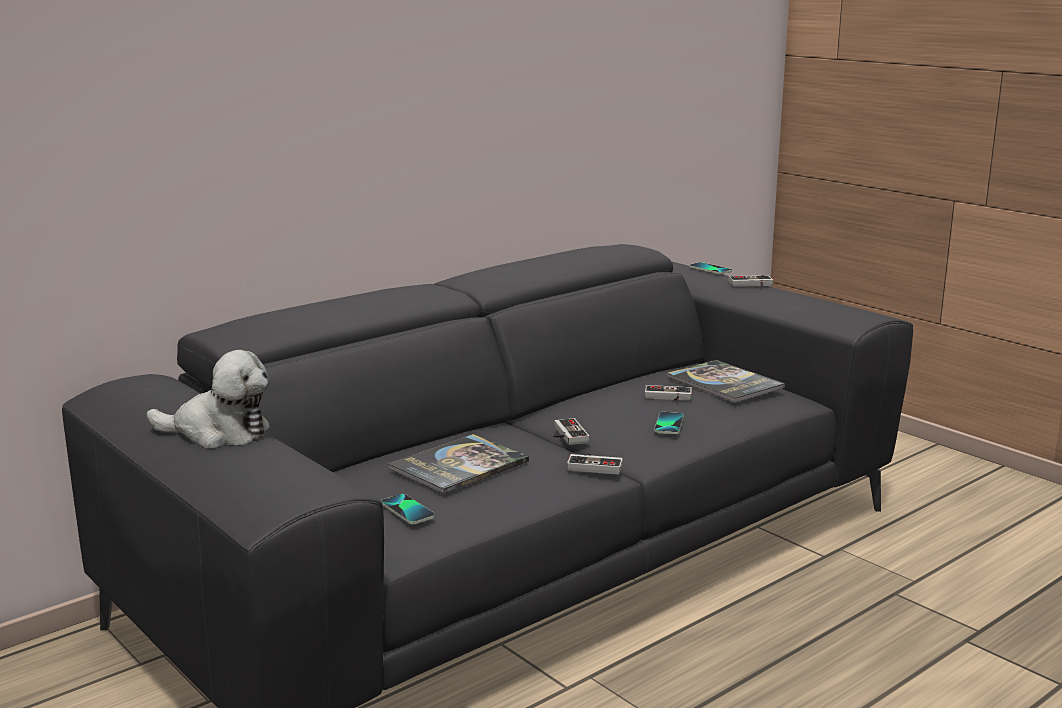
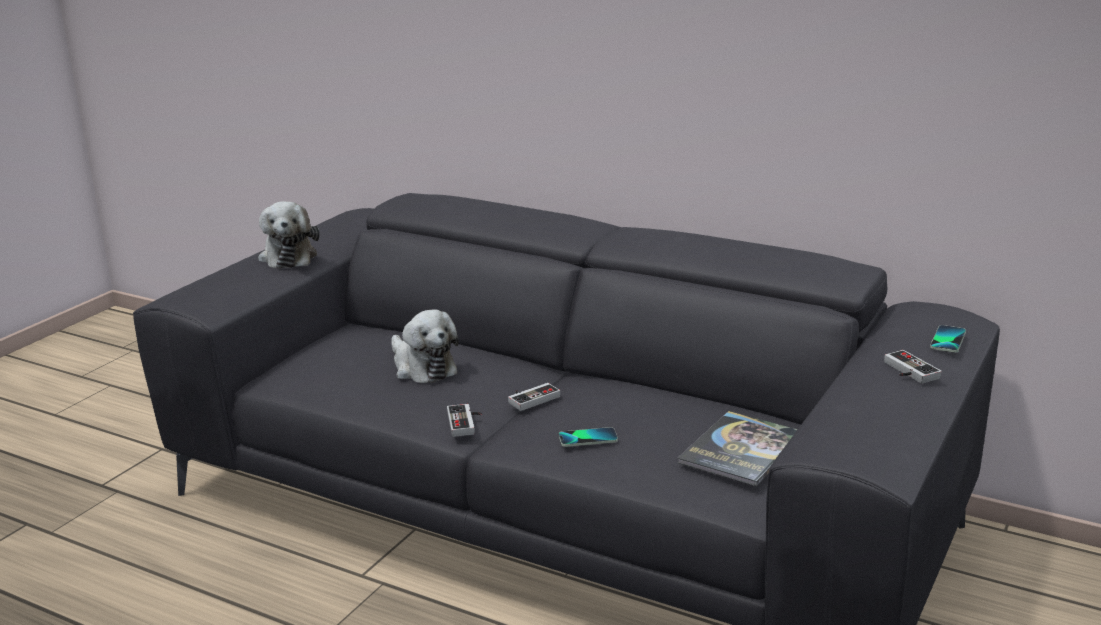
camera: 70 degrees right, 5 degrees up
phone [381,494,435,524] -> none
book [389,434,529,494] -> plush toy [391,309,459,383]
game controller [645,385,692,401] -> none

